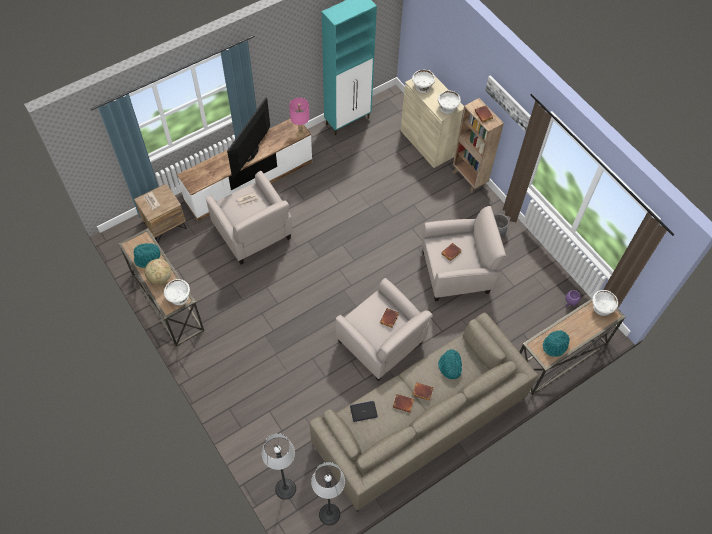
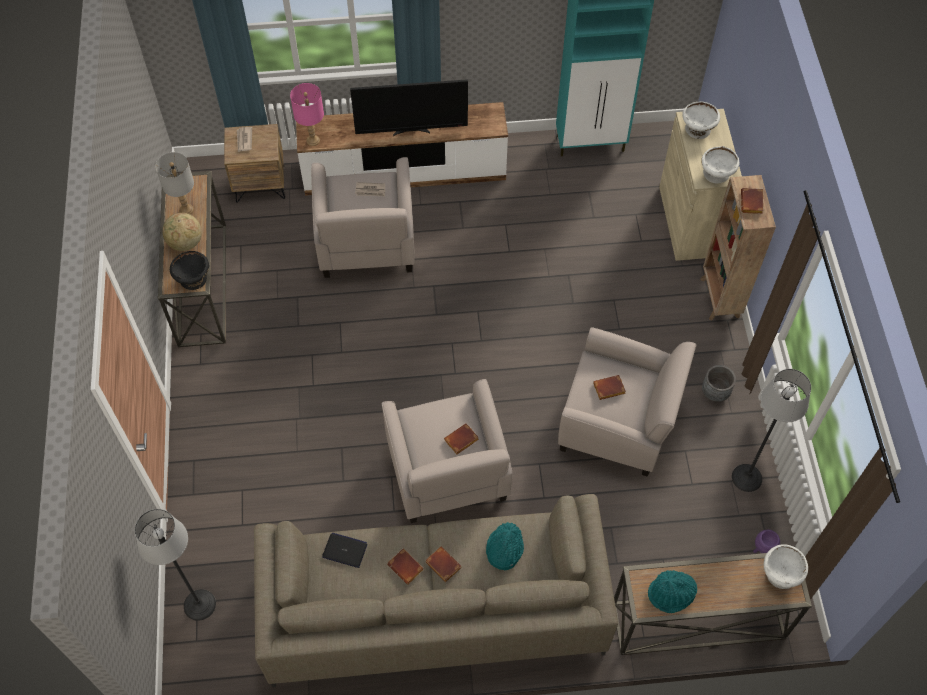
camera: 30 degrees right, 0 degrees up
turquoise hat [133,243,160,268] -> grey table lamp [155,152,194,215]
white bowl [164,279,190,305] -> black bowl [170,251,209,290]
television [227,98,270,178] -> television turned 150 degrees counterclockwise [350,79,468,136]
pink table lamp [289,98,310,138] -> pink table lamp moved to [290,83,324,146]
floor lamp [311,462,345,525] -> floor lamp moved to [732,369,811,492]
picture [485,75,531,131] -> none

